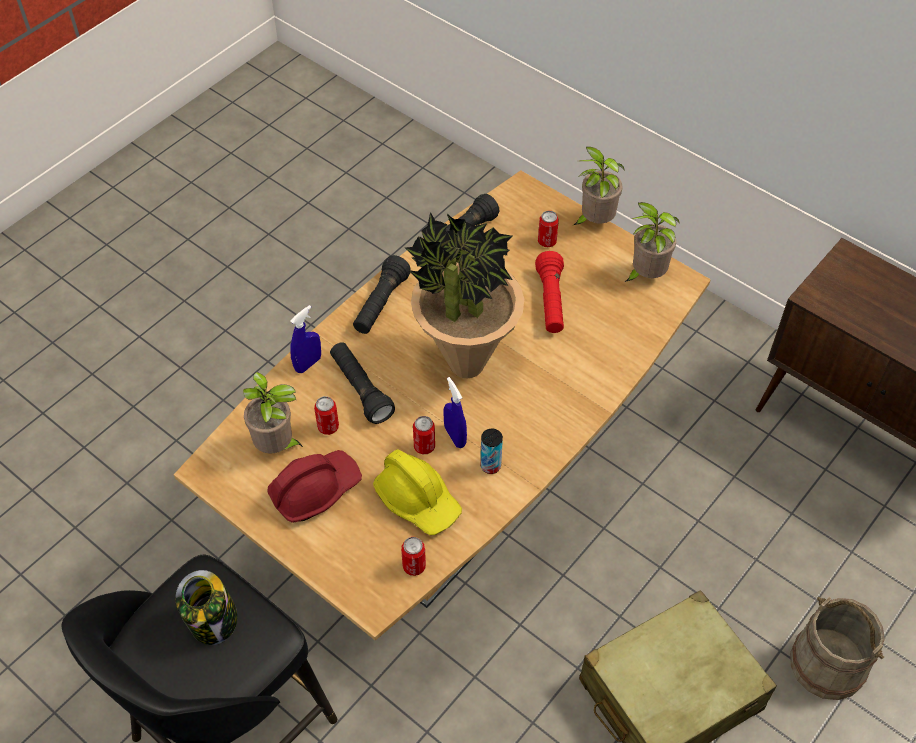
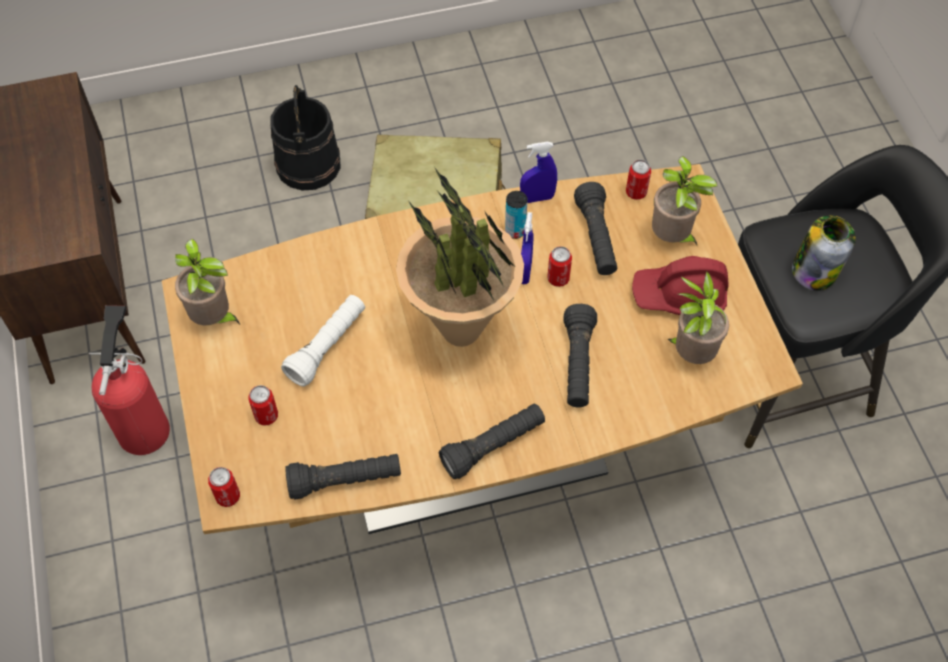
camera: 145 degrees left, 5 degrees up
blue spray bottle [290,305,321,373] -> blue spray bottle moved to [520,142,557,203]
can [314,396,339,435] -> can moved to [208,467,240,507]
yellow hard hat [373,449,462,535] -> black flashlight [574,182,617,275]
red flashlight [535,251,564,333] -> white flashlight [281,295,365,386]
potted plant [574,147,625,225] -> potted plant moved to [652,156,718,245]
beige bucket [790,597,885,700] -> black bucket [271,85,341,191]
none -> fire extinguisher [89,305,170,455]

